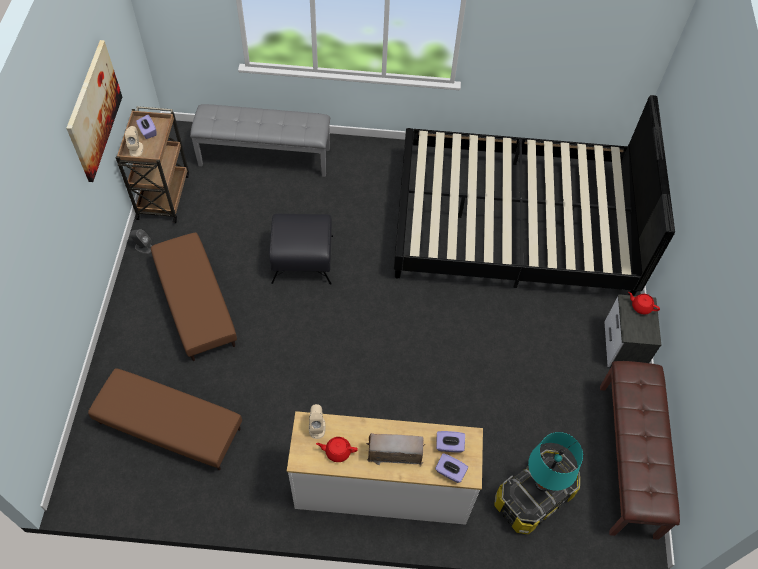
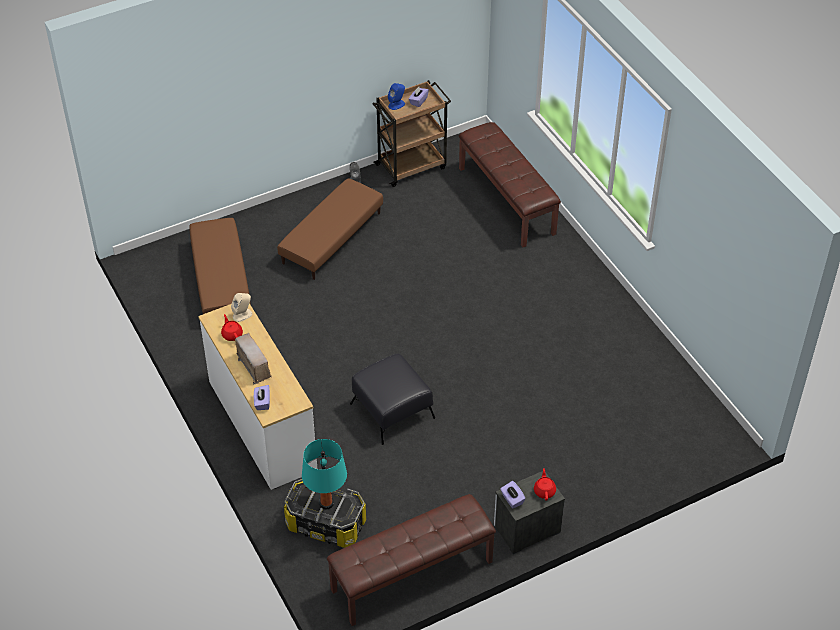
camera: 60 degrees right, 10 degrees down
picture [66,40,122,182] -> none
beige speaker [125,126,143,157] -> blue speaker [388,83,405,110]
grey bench [190,104,330,177] -> brown bench [459,122,561,247]
black ottoman [269,214,333,285] -> black ottoman moved to [350,353,435,445]
black bed [394,95,675,296] -> none
purple tissue box [436,431,465,453] -> purple tissue box moved to [501,481,526,508]

